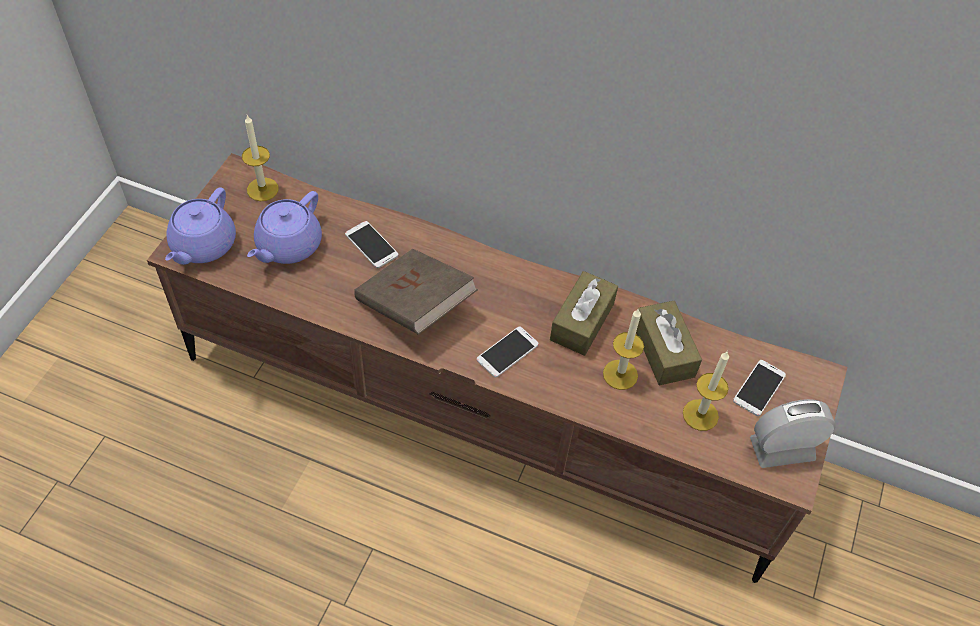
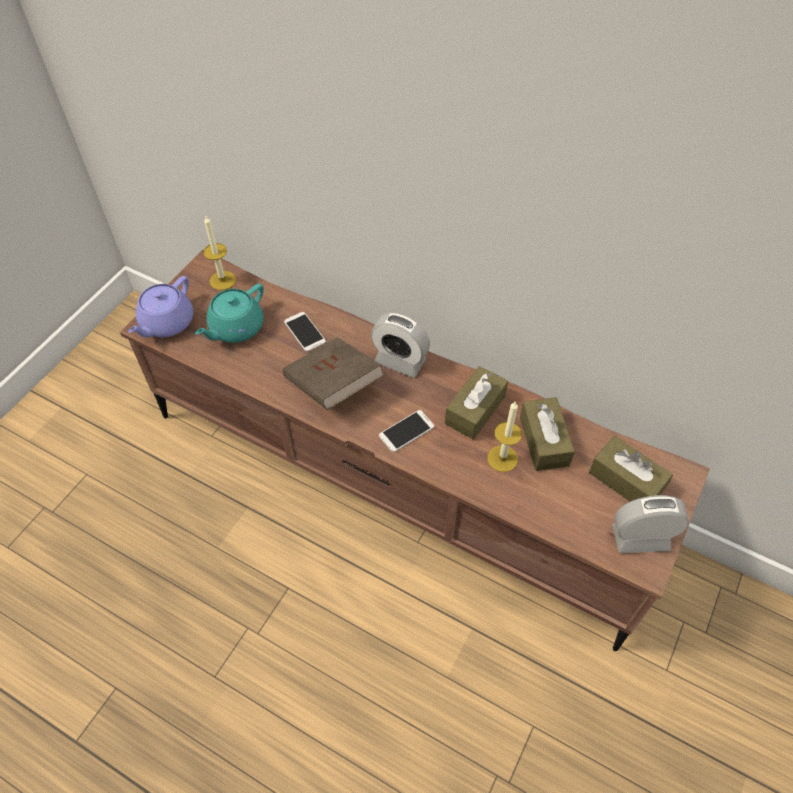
camera: 10 degrees right, 0 degrees up
purple teapot [247,191,322,264] -> turquoise teapot [195,283,264,343]
candle [683,352,729,431] -> none
phone [733,360,786,416] -> brown tissue box [589,436,673,502]
none -> alarm clock [371,313,430,378]

